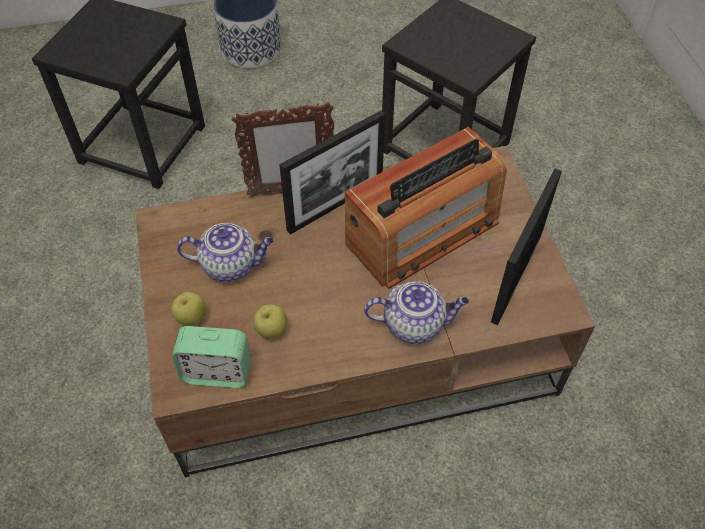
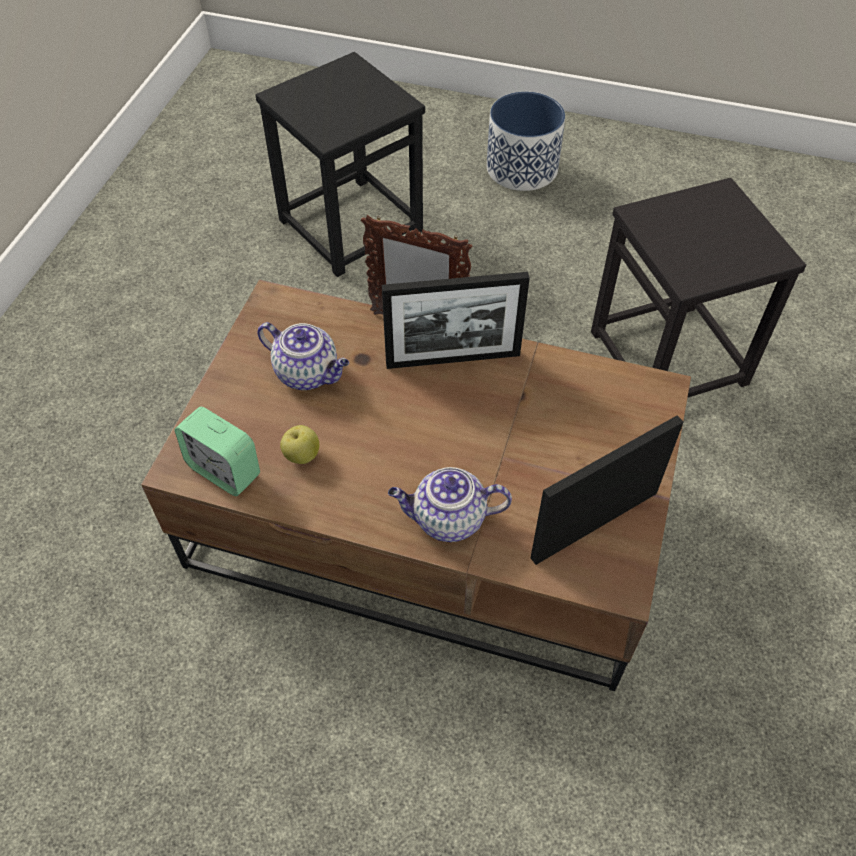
camera: 30 degrees right, 0 degrees up
apple [171,292,206,326] -> none
radio [345,127,507,289] -> none
teapot [364,281,469,344] -> teapot turned 150 degrees clockwise [388,467,512,542]

